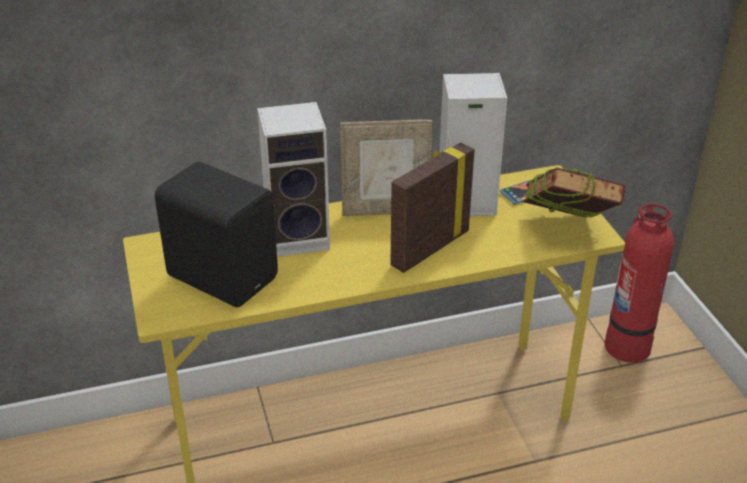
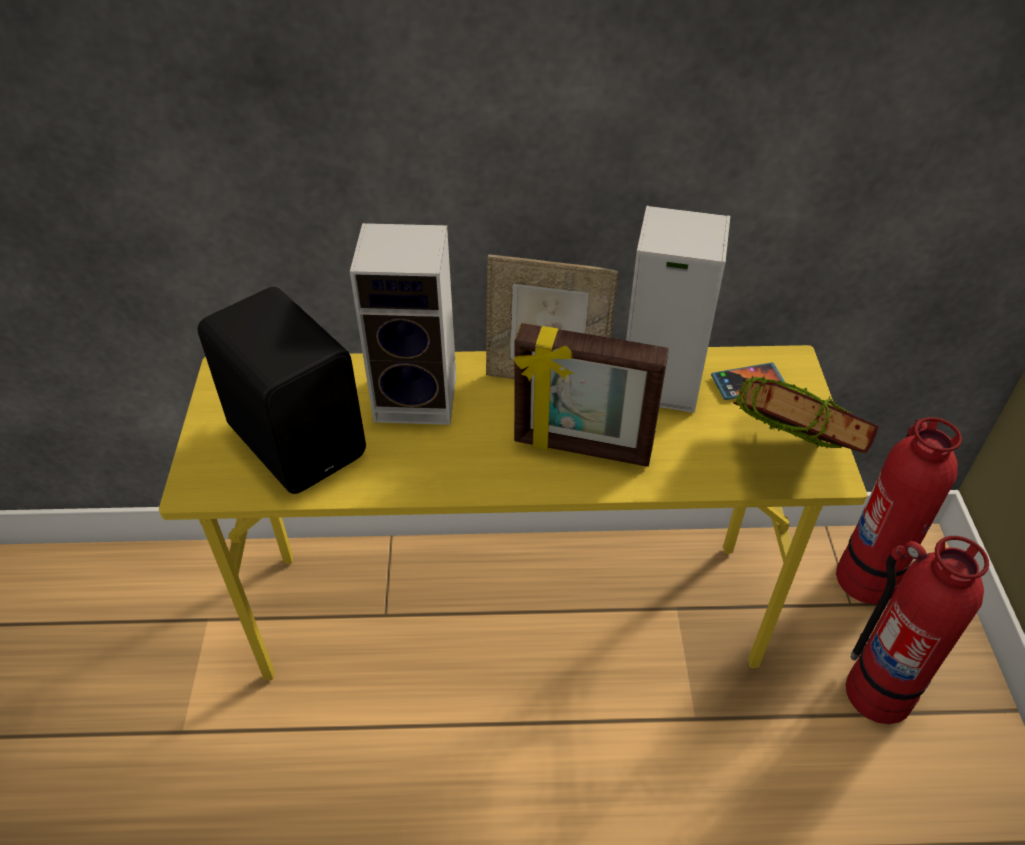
camera: 15 degrees right, 10 degrees up
picture frame [390,143,475,273] -> picture frame turned 135 degrees counterclockwise [514,323,669,467]
none -> fire extinguisher [846,536,989,724]

